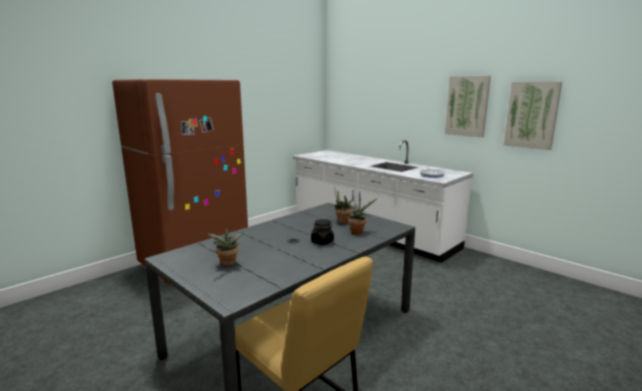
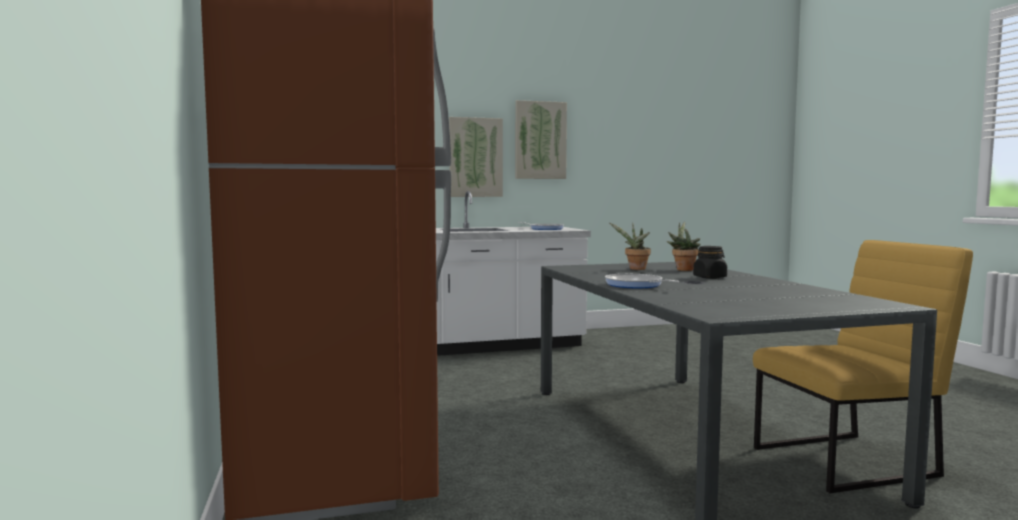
camera: 60 degrees left, 10 degrees down
potted plant [207,228,244,266] -> none
picture [504,82,562,150] -> picture moved to [449,117,503,197]
none -> frying pan [605,274,679,288]

